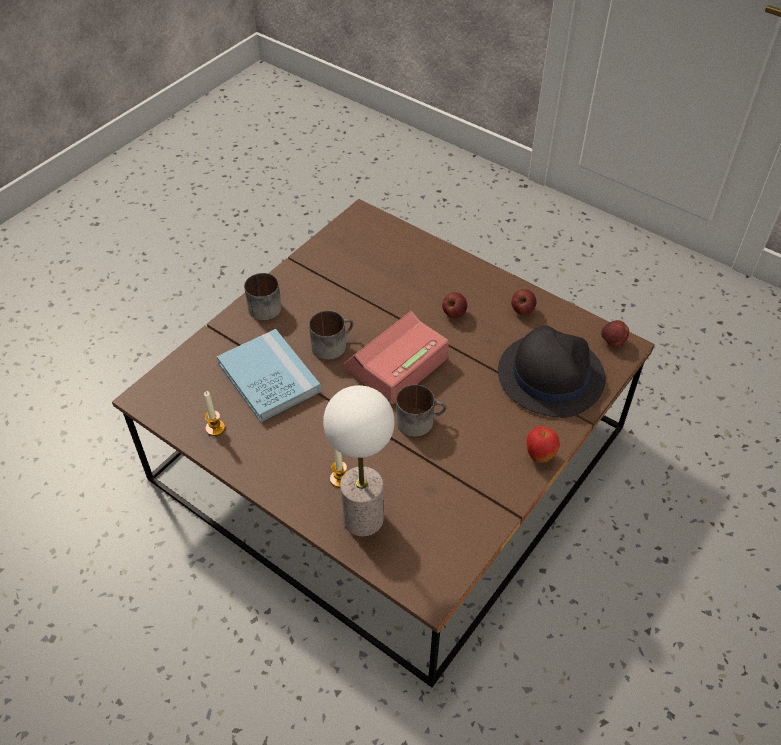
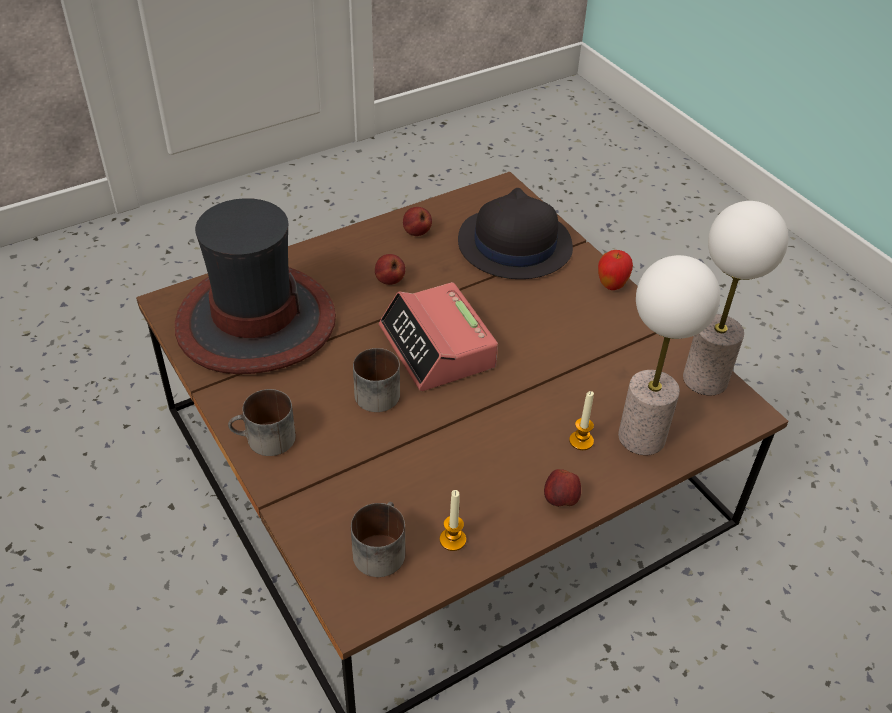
camera: 70 degrees left, 5 degrees down
blue book [217,329,321,422] -> none
mug [396,385,447,437] -> mug moved to [351,502,405,577]
apple [601,320,629,347] -> apple moved to [544,469,581,507]
none -> hat [175,198,336,374]
none -> table lamp [683,201,788,395]

